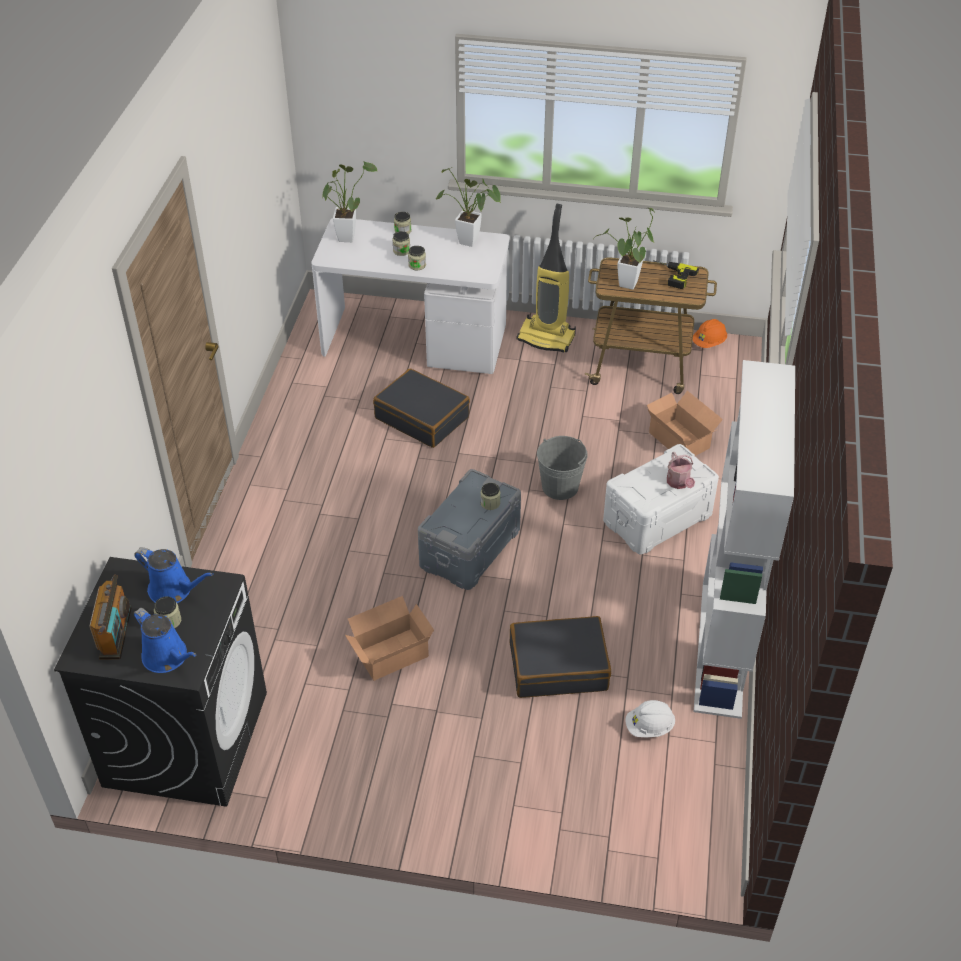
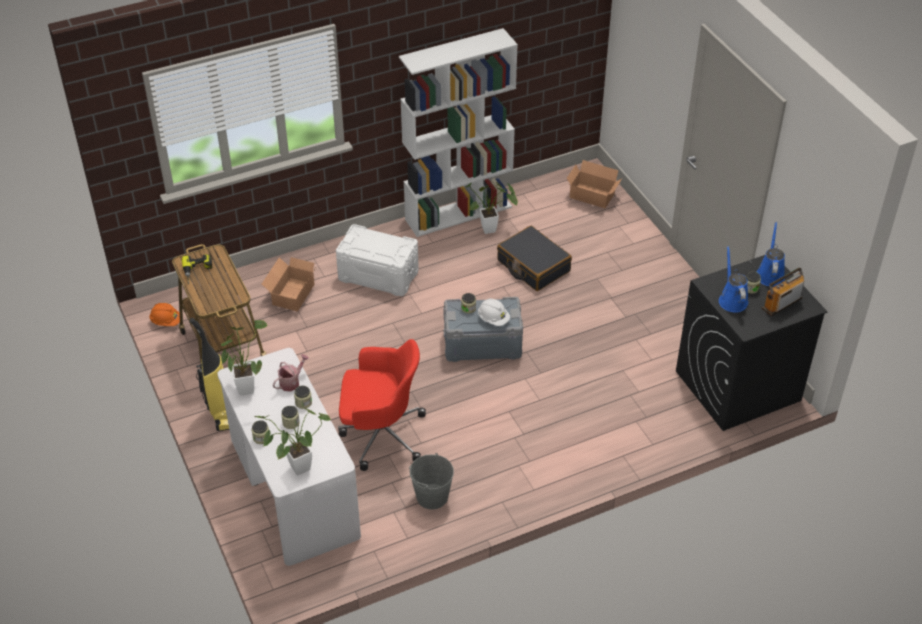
camera: 125 degrees left, 0 degrees up
cardboard box [345,596,434,681] -> cardboard box moved to [567,160,622,208]
black suitcase [373,368,470,448] -> red office chair [338,339,426,471]
grey bucket [537,436,588,500] -> grey bucket moved to [409,453,454,509]
potted plant [593,207,655,290] -> potted plant moved to [463,182,518,234]
white hard hat [625,700,675,737] -> white hard hat moved to [478,298,510,326]
watering can [667,452,695,489] -> watering can moved to [273,354,309,392]

